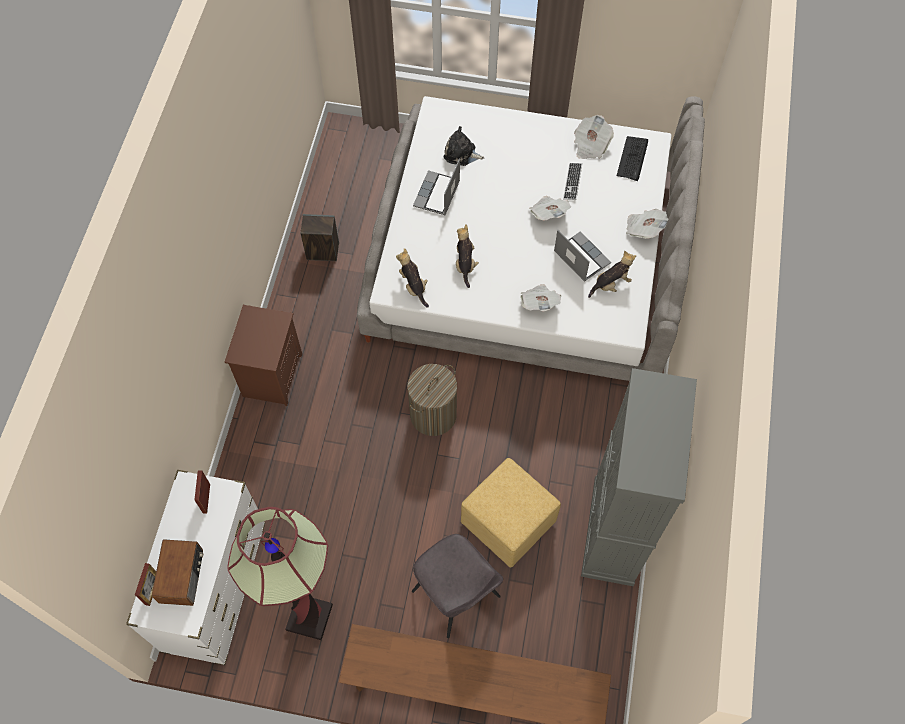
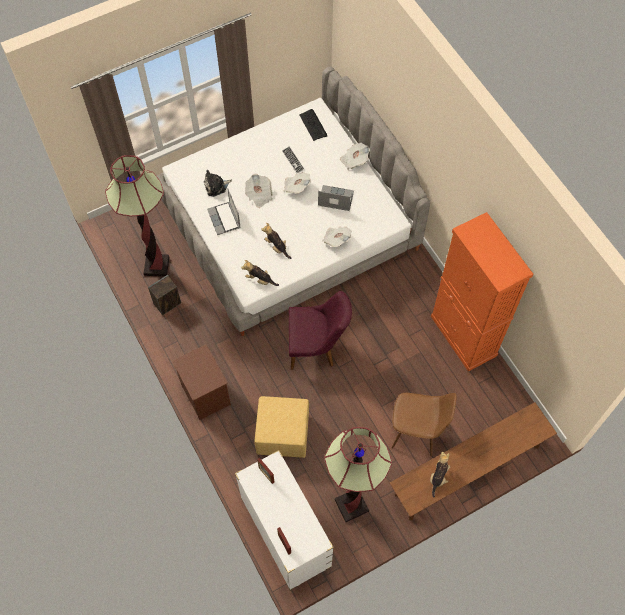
camera: 40 degrees left, 0 degrees up
radio [152,539,203,606] -> none
laundry basket [407,364,457,436] -> purple chair [289,291,352,370]
grey chair [412,534,503,638] -> brown chair [392,393,457,456]
yellow ottoman [461,458,561,568] -> yellow ottoman moved to [254,396,309,458]
newspaper [574,115,614,159] -> newspaper moved to [245,174,273,208]
grey cabinet [581,368,697,586] -> orange cabinet [431,212,533,372]
plush toy [588,251,636,298] -> plush toy moved to [430,452,450,497]
none -> floor lamp [105,155,169,277]

